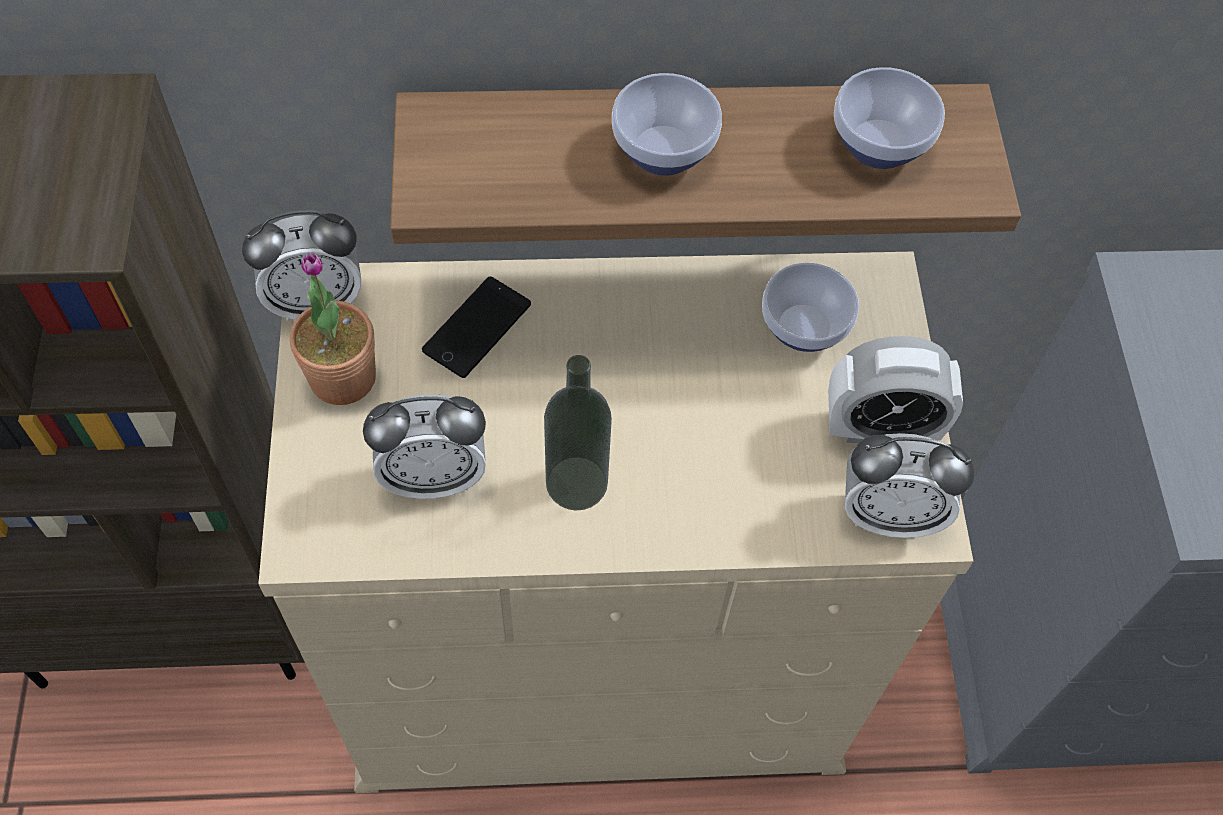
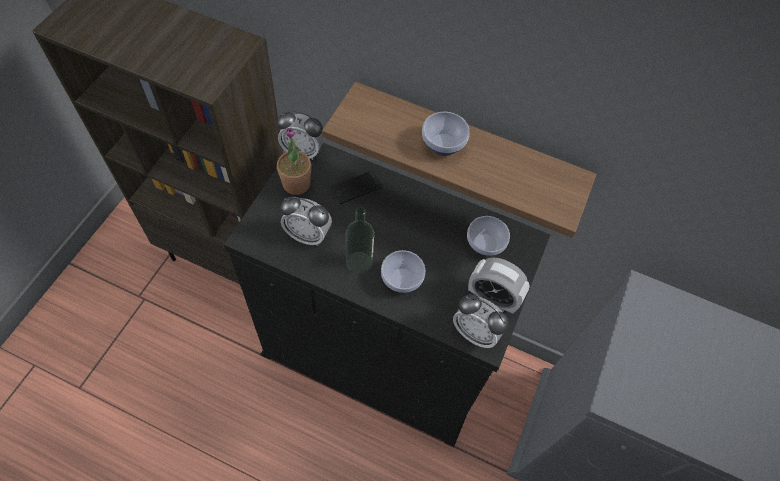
camera: 25 degrees right, 0 degrees up
beige dresser [258,252,973,793] -> black dresser [224,143,550,447]
bowl [834,67,945,169] -> bowl moved to [381,250,425,293]

